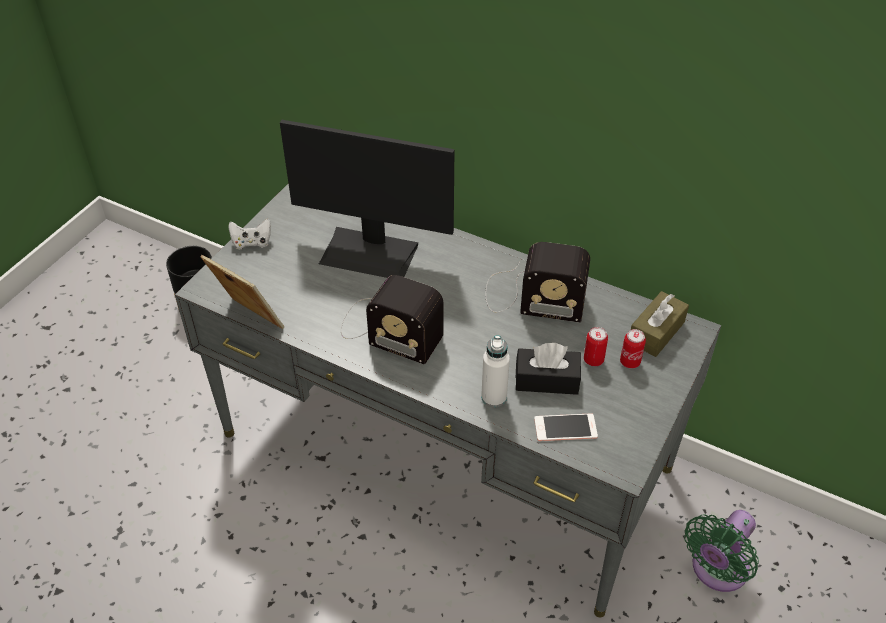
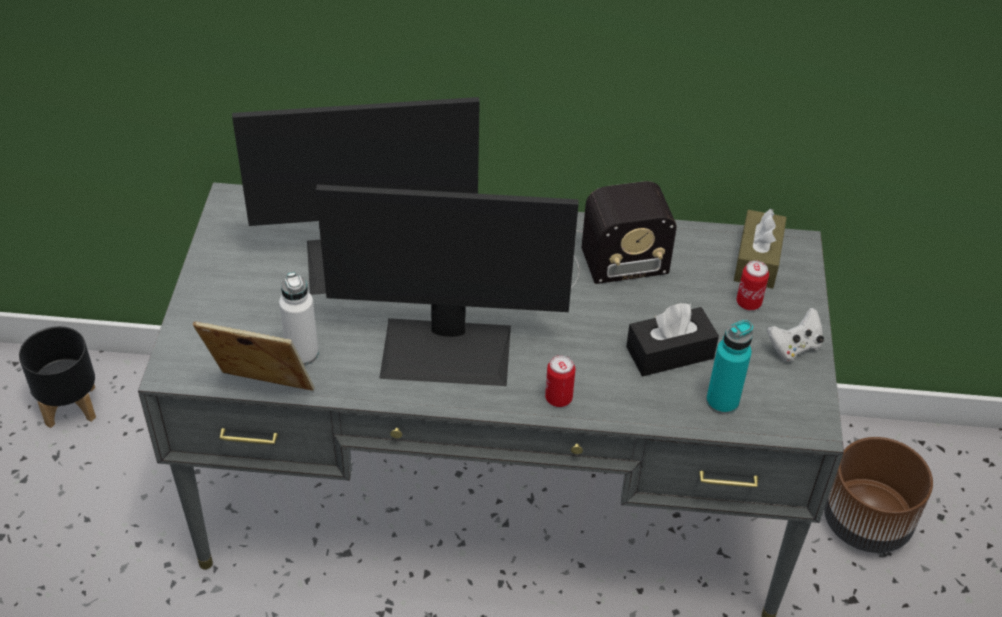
camera: 25 degrees left, 0 degrees up
white game controller [229,219,271,249] -> white game controller moved to [767,308,824,362]
radio [341,275,443,364] -> monitor [316,185,579,386]
white bottle [481,335,510,407] -> white bottle moved to [279,272,319,365]
phone [534,413,598,441] -> turquoise bottle [706,320,753,414]
can [584,327,608,366] -> can moved to [545,355,575,407]
green fan [684,510,759,592] -> brown planter [824,437,933,553]

